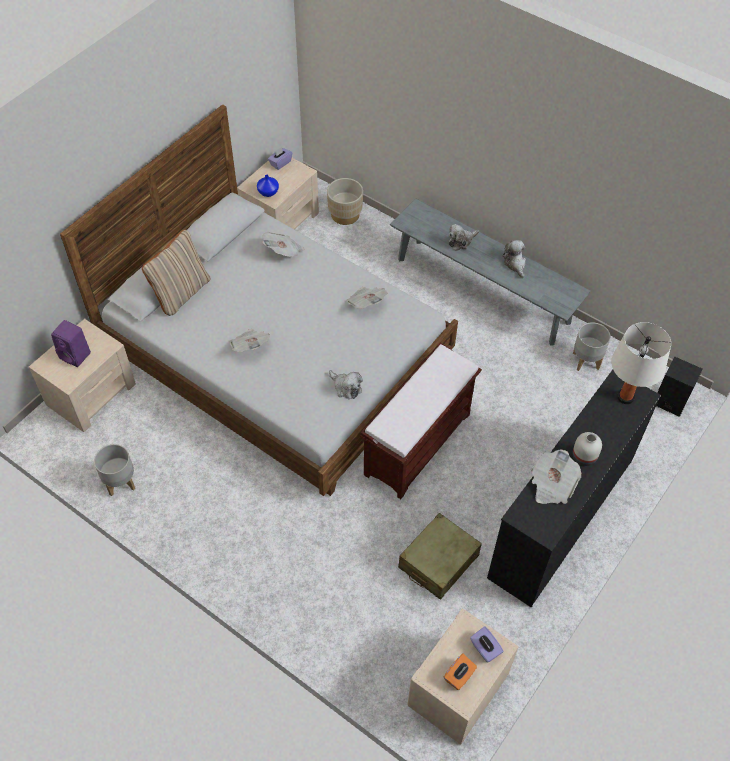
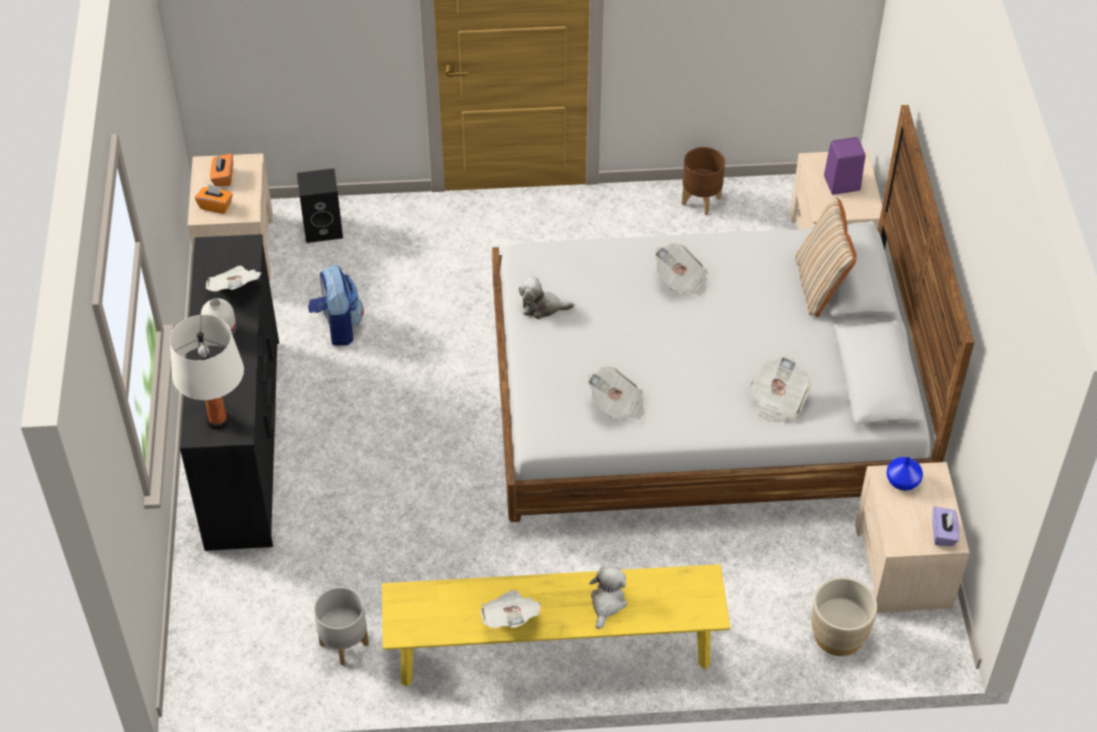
camera: 140 degrees right, 5 degrees down
grey planter [94,444,135,496] -> brown planter [682,147,725,215]
brown bench [360,343,482,499] -> none
grey bench [390,199,591,345] -> yellow bench [382,564,730,687]
beige suitcase [398,513,482,600] -> backpack [308,265,364,345]
purple tissue box [470,626,504,663] -> orange tissue box [195,184,233,214]
plush toy [502,240,526,278] -> newspaper [480,590,541,628]
black speaker [656,357,703,417] -> black speaker moved to [297,168,343,243]

